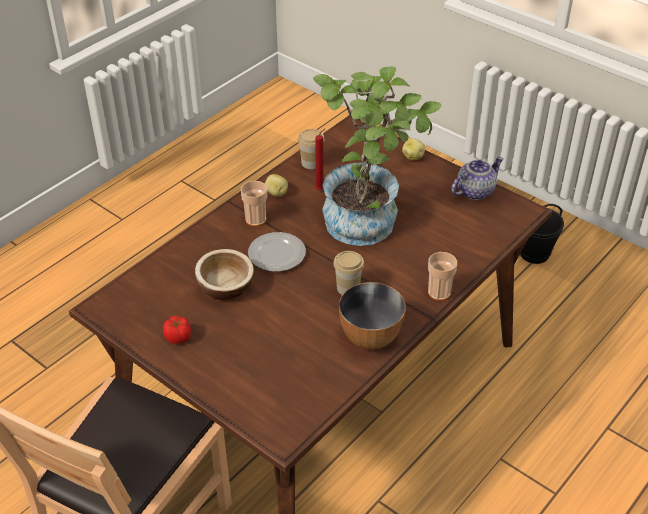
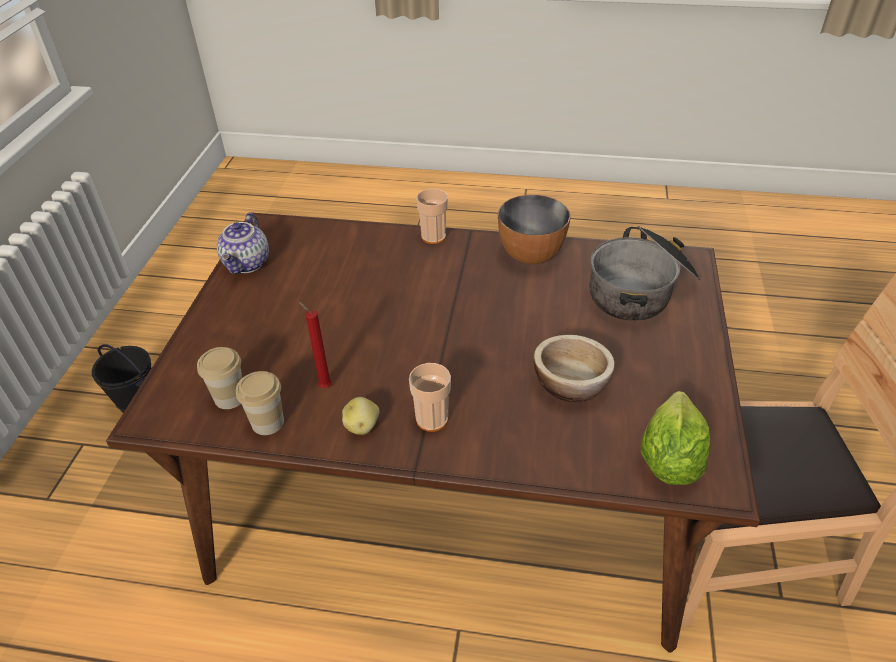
camera: 120 degrees left, 0 degrees up
tomato [163,316,191,344] -> none
plate [248,232,306,272] -> none
potted plant [313,66,442,246] -> none
cup [333,251,364,295] -> cup moved to [197,347,242,409]
potato [402,138,425,160] -> none
teapot [452,157,504,200] -> teapot turned 105 degrees counterclockwise [217,212,269,274]
none -> cooking pot [590,226,701,321]
none -> lettuce [641,391,710,485]

